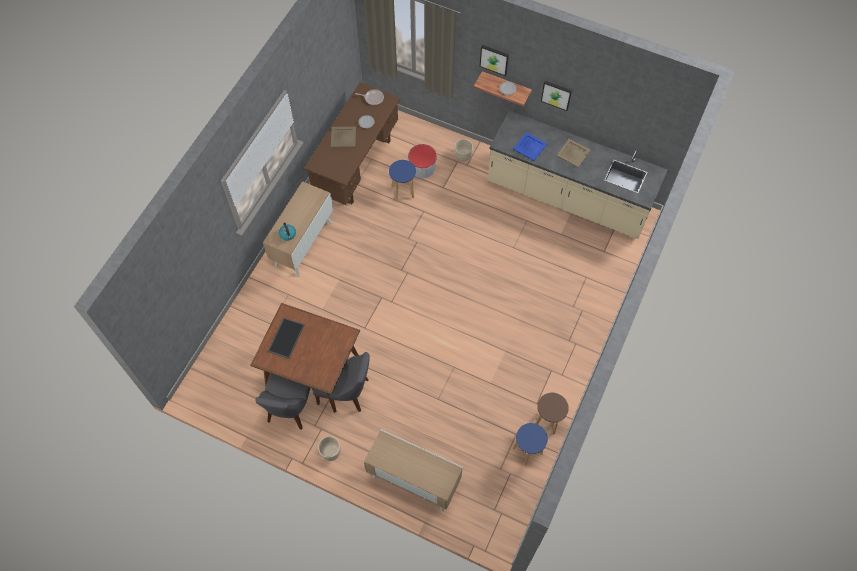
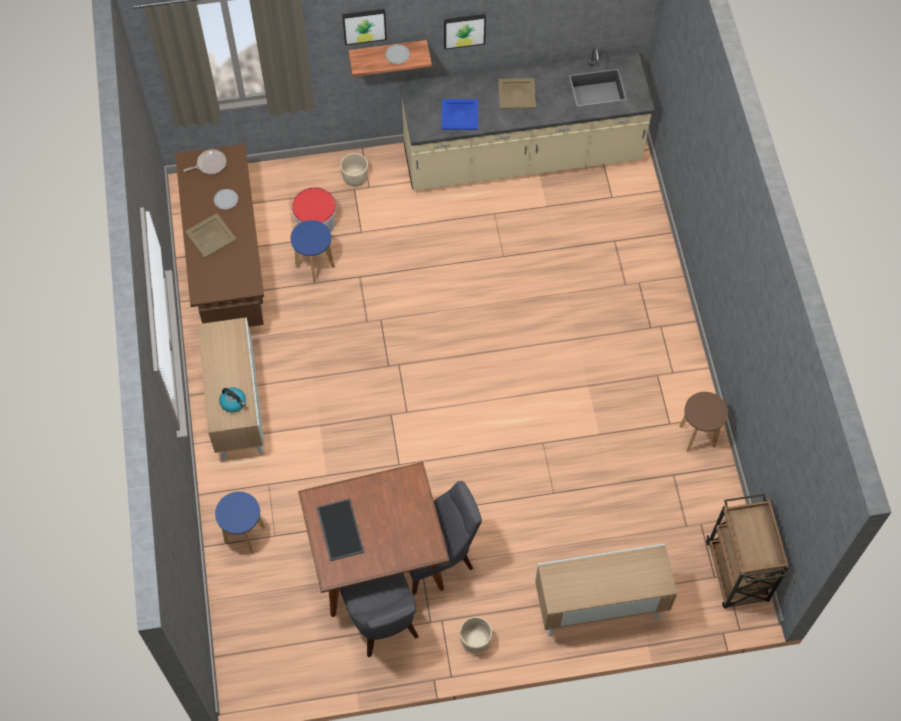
camera: 35 degrees left, 0 degrees up
blue stool [513,423,548,466] -> blue stool moved to [215,492,265,554]
none -> brown cart [706,494,789,609]

